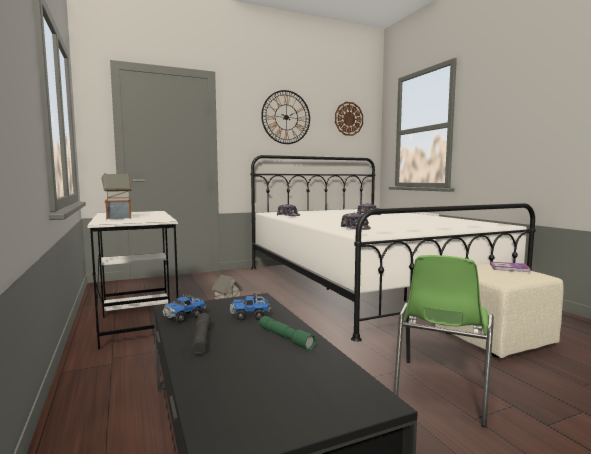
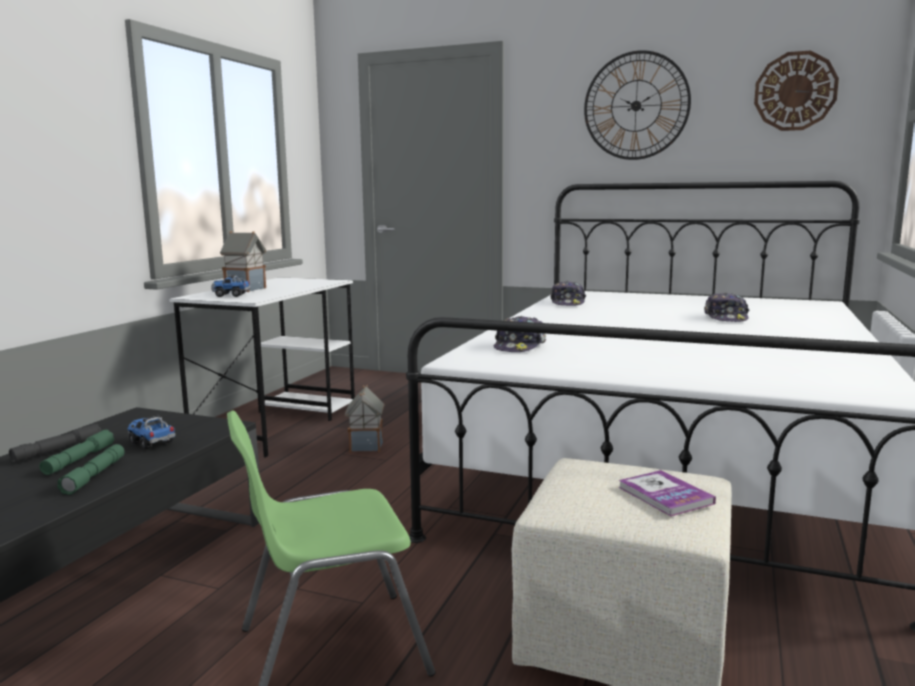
camera: 45 degrees right, 5 degrees up
toy truck [163,294,206,323] -> toy truck moved to [211,275,251,297]
none -> green flashlight [39,430,114,475]

